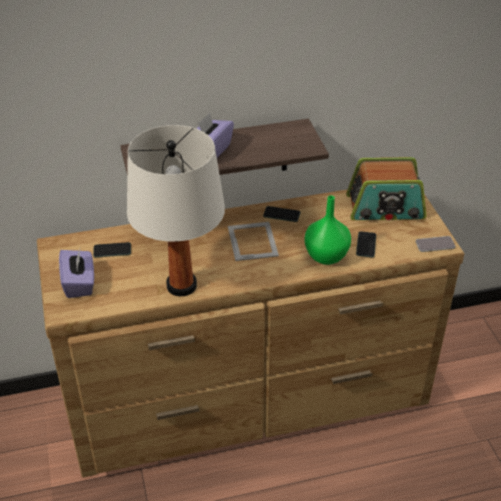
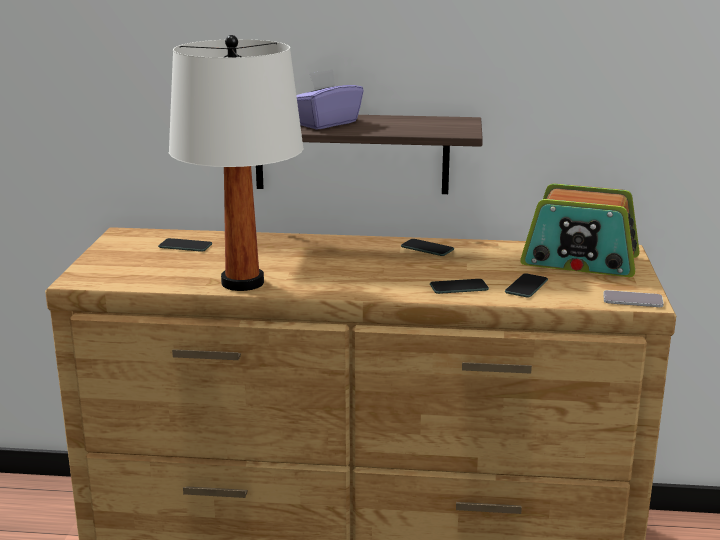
camera: 20 degrees right, 20 degrees down
purple tissue box [59,249,94,298] -> none
picture frame [228,222,279,261] -> none
green vase [304,196,351,265] -> phone [430,279,489,294]

